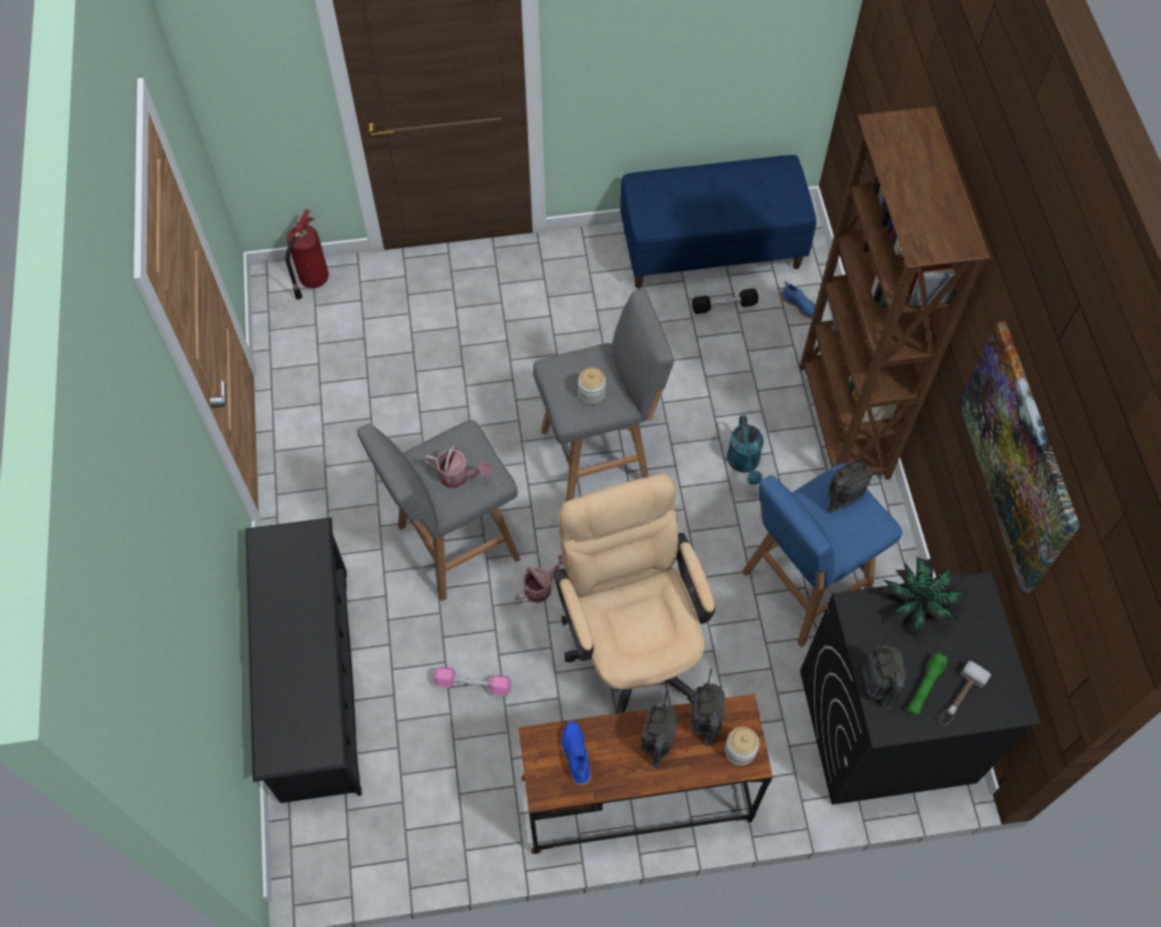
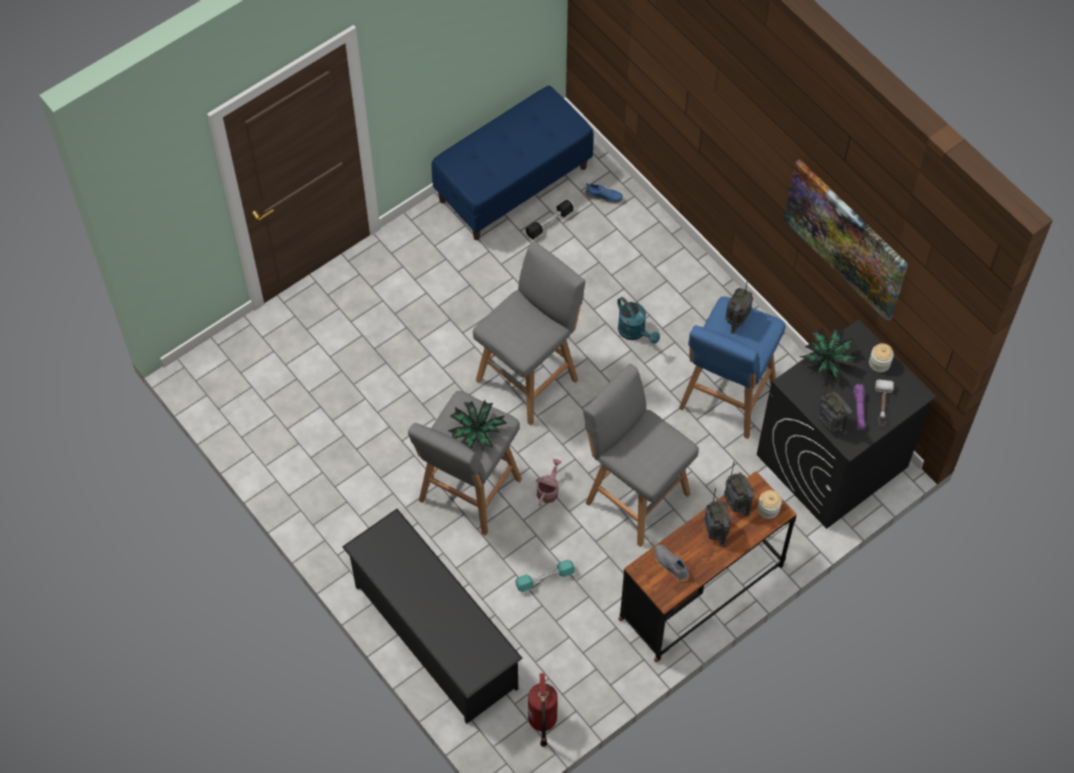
camera: 30 degrees left, 0 degrees up
fire extinguisher [285,209,329,300] -> fire extinguisher moved to [528,673,558,747]
watering can [423,445,491,488] -> potted plant [448,400,508,451]
pink dumbbell [434,667,511,696] -> turquoise dumbbell [515,560,575,592]
beige office chair [554,473,715,713] -> grey stool [583,364,699,547]
blue shoe [561,721,591,785] -> grey shoe [654,545,690,581]
jar [578,367,606,405] -> jar moved to [869,343,894,373]
brown bookcase [799,107,990,480] -> none
green flashlight [907,652,948,716] -> purple flashlight [853,384,866,430]

